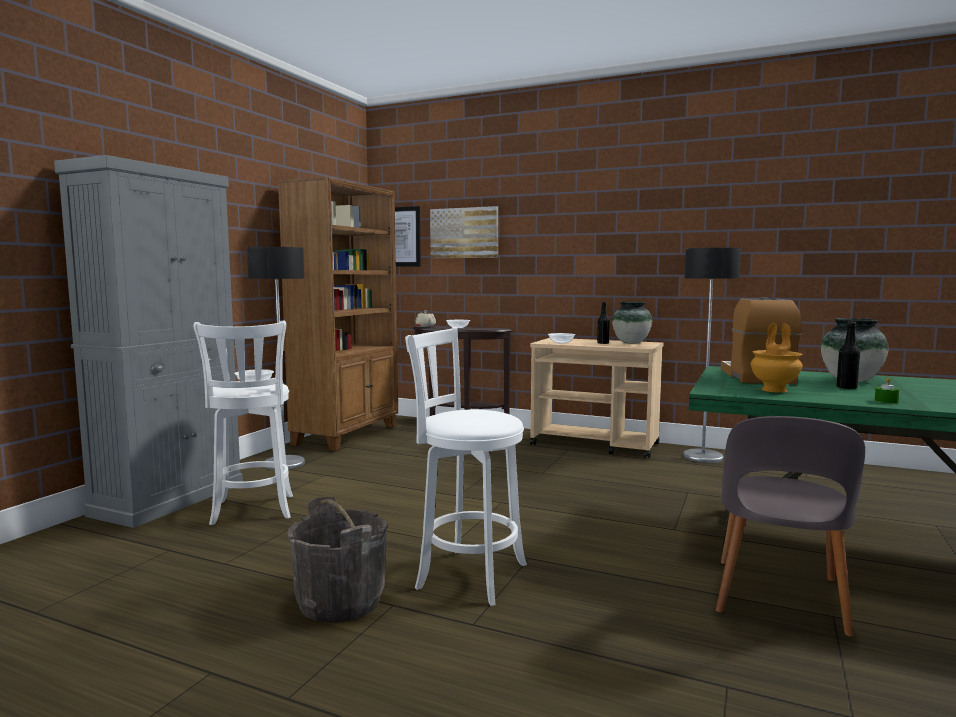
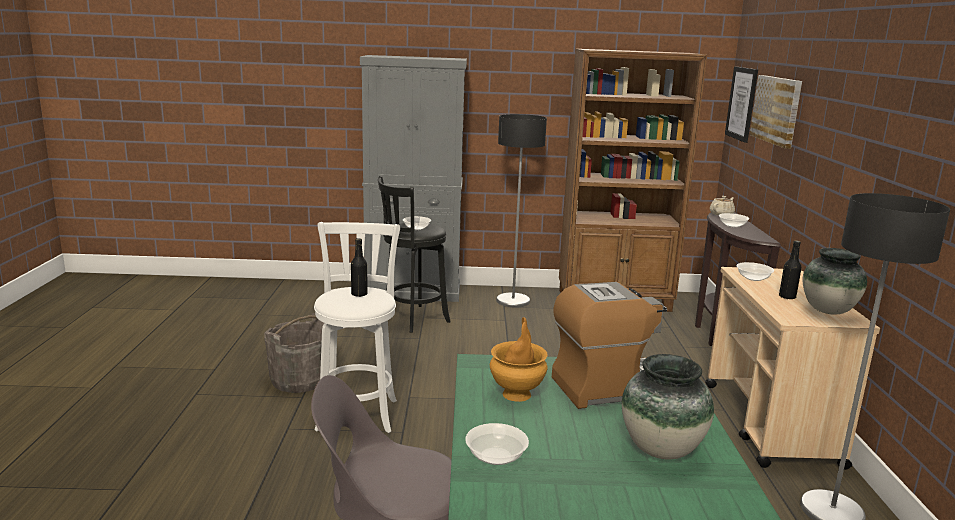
camera: 65 degrees right, 10 degrees up
white stool [193,321,293,525] -> black stool [378,176,451,333]
black bottle [836,322,860,389] -> black bottle moved to [351,238,368,297]
green candle [874,377,900,404] -> bowl [465,423,529,465]

